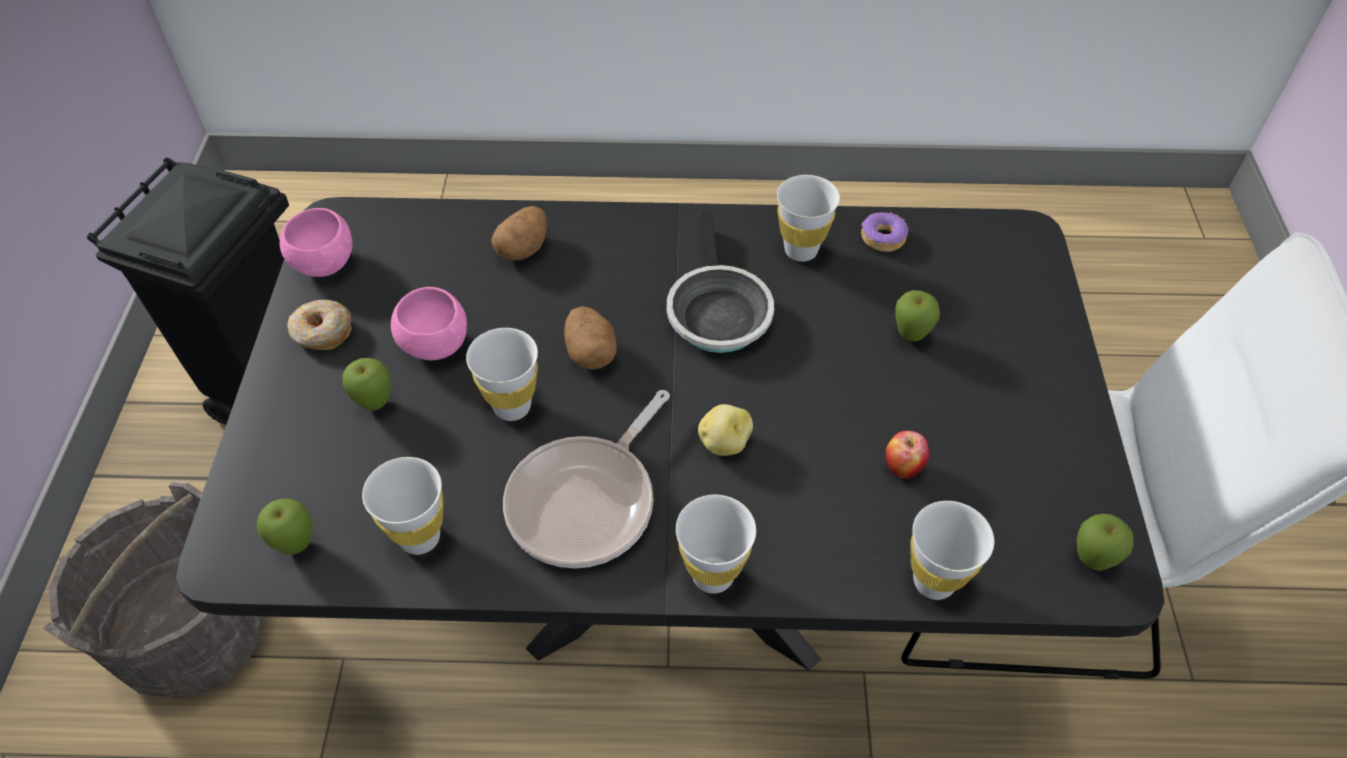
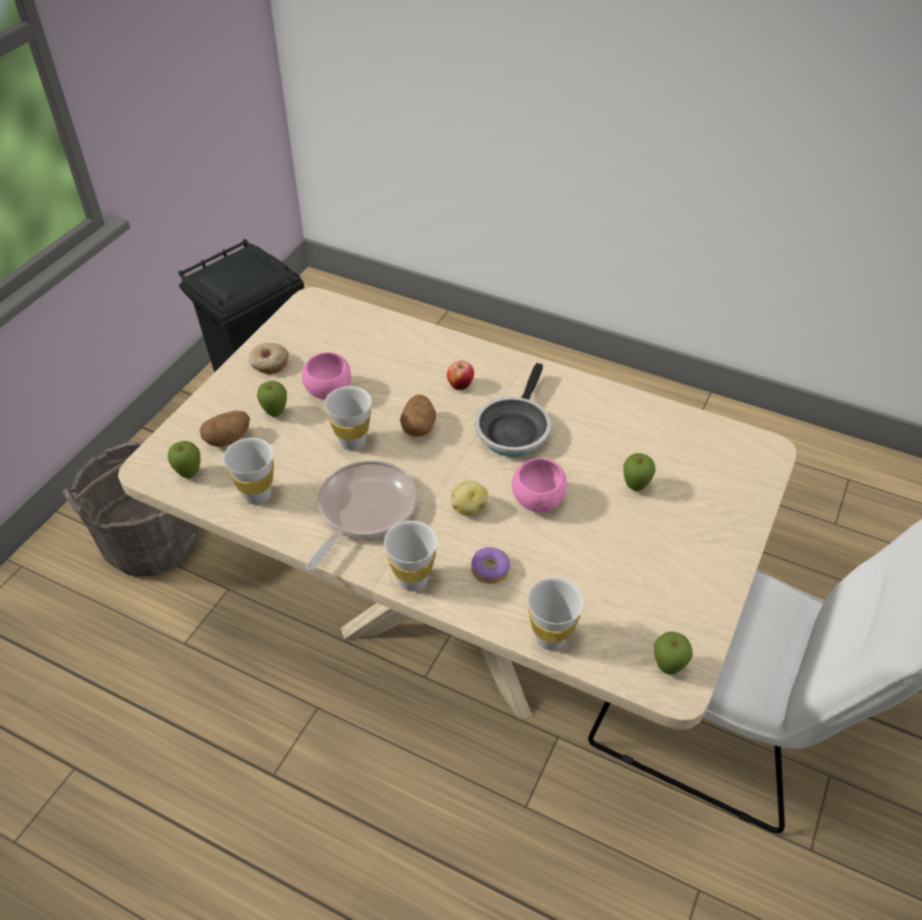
camera: 25 degrees right, 5 degrees down
black dining table [176,197,1164,670] -> beige dining table [118,287,797,730]
pink bowl [280,208,352,277] -> pink bowl moved to [512,458,567,512]
potato [491,206,547,260] -> potato moved to [200,411,250,447]
frying pan [503,390,670,568] -> frying pan turned 150 degrees clockwise [305,460,418,571]
white cup [777,175,840,262] -> none
donut [861,212,908,252] -> donut moved to [471,547,510,584]
apple [885,431,929,479] -> apple moved to [447,361,474,390]

